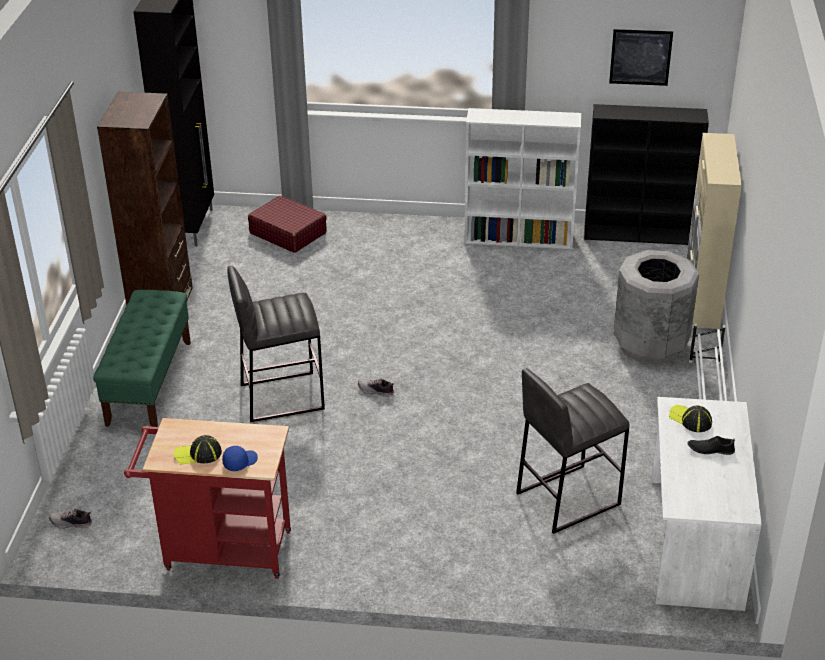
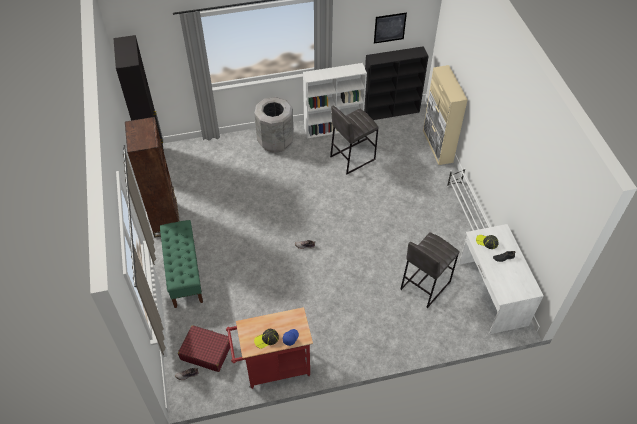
camera: 20 degrees left, 15 degrees up
grey stool [227,266,325,422] -> grey stool moved to [330,105,378,174]
red suitcase [248,195,327,253] -> red suitcase moved to [178,325,230,372]
grey trash can [613,250,699,364] -> grey trash can moved to [254,97,294,153]

